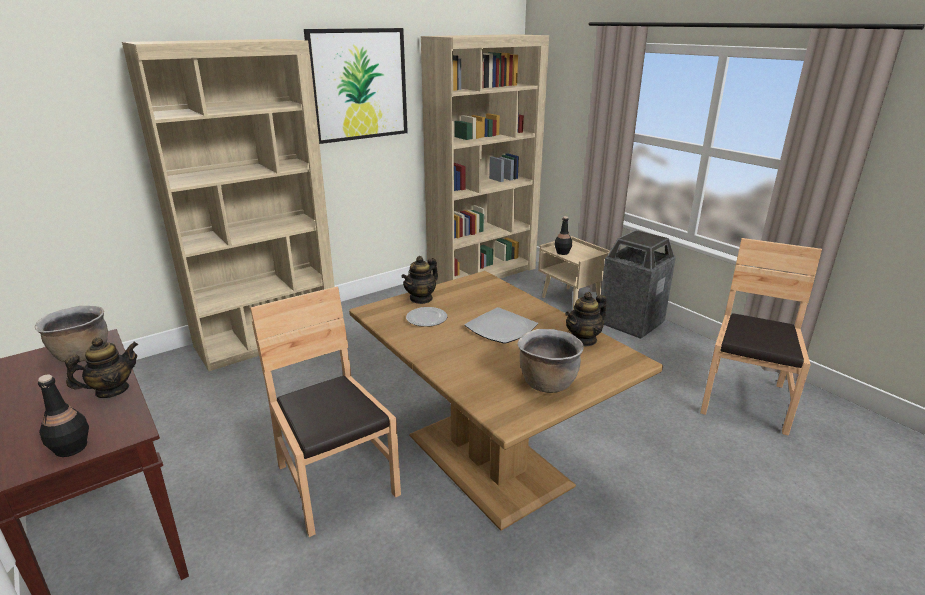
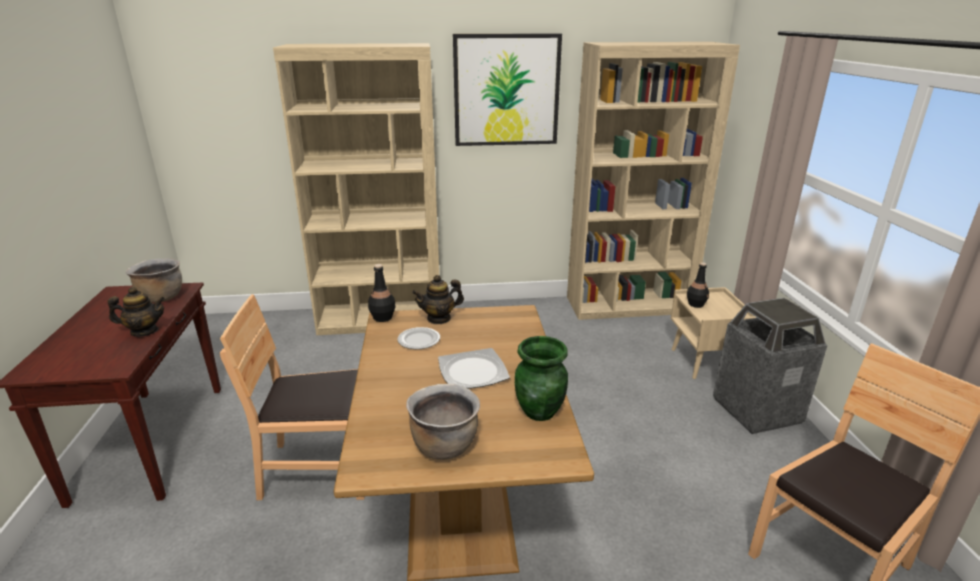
camera: 30 degrees right, 0 degrees up
black bottle [38,374,89,457] -> black bottle moved to [368,264,396,322]
brown chair [250,286,401,537] -> brown chair turned 90 degrees counterclockwise [220,294,365,500]
teapot [565,292,607,347] -> green vase [515,336,568,421]

